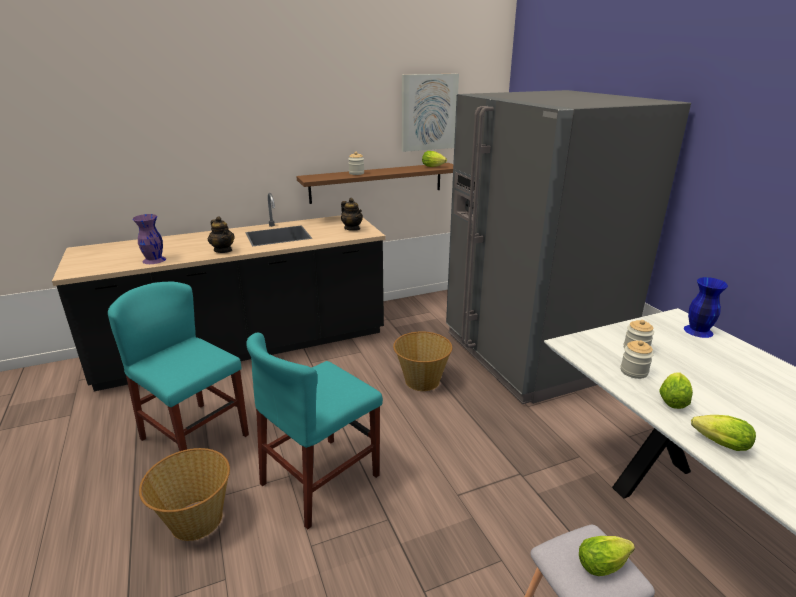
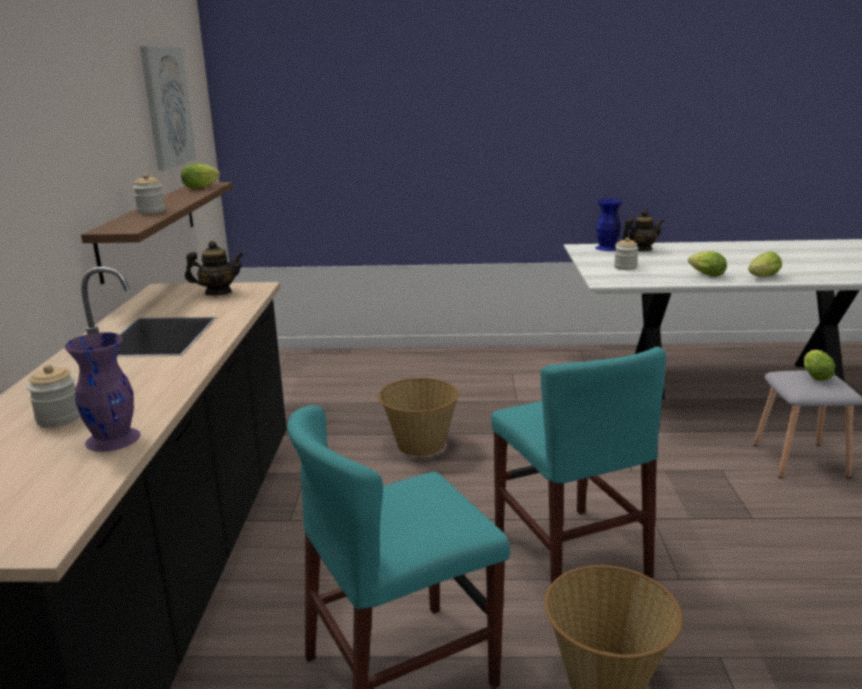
camera: 65 degrees left, 5 degrees down
teapot [208,216,235,253] -> teapot moved to [622,210,664,251]
grey fridge [446,90,691,404] -> none
jar [621,340,654,379] -> jar moved to [27,365,80,427]

